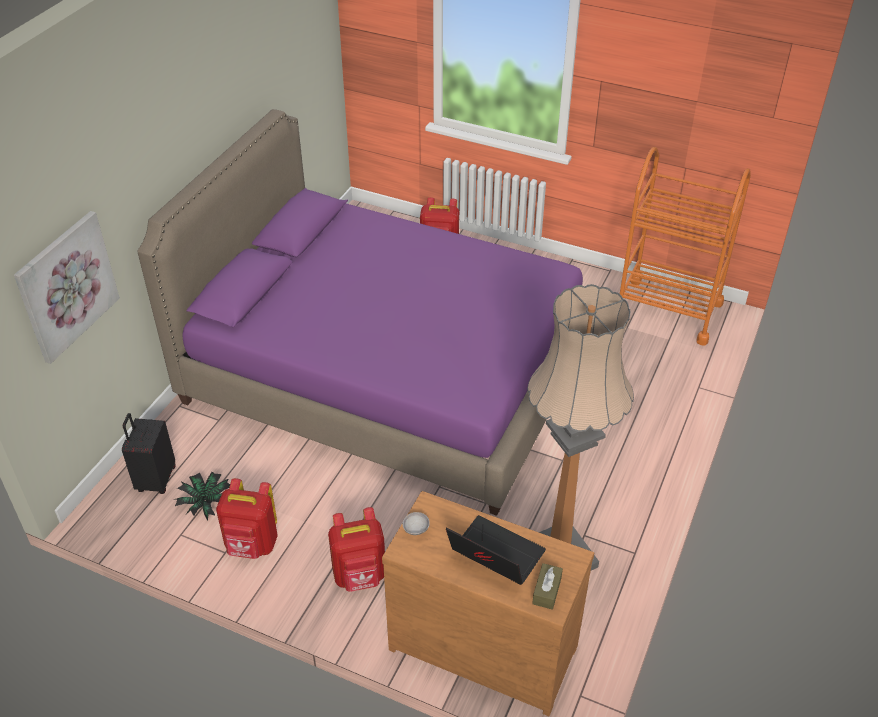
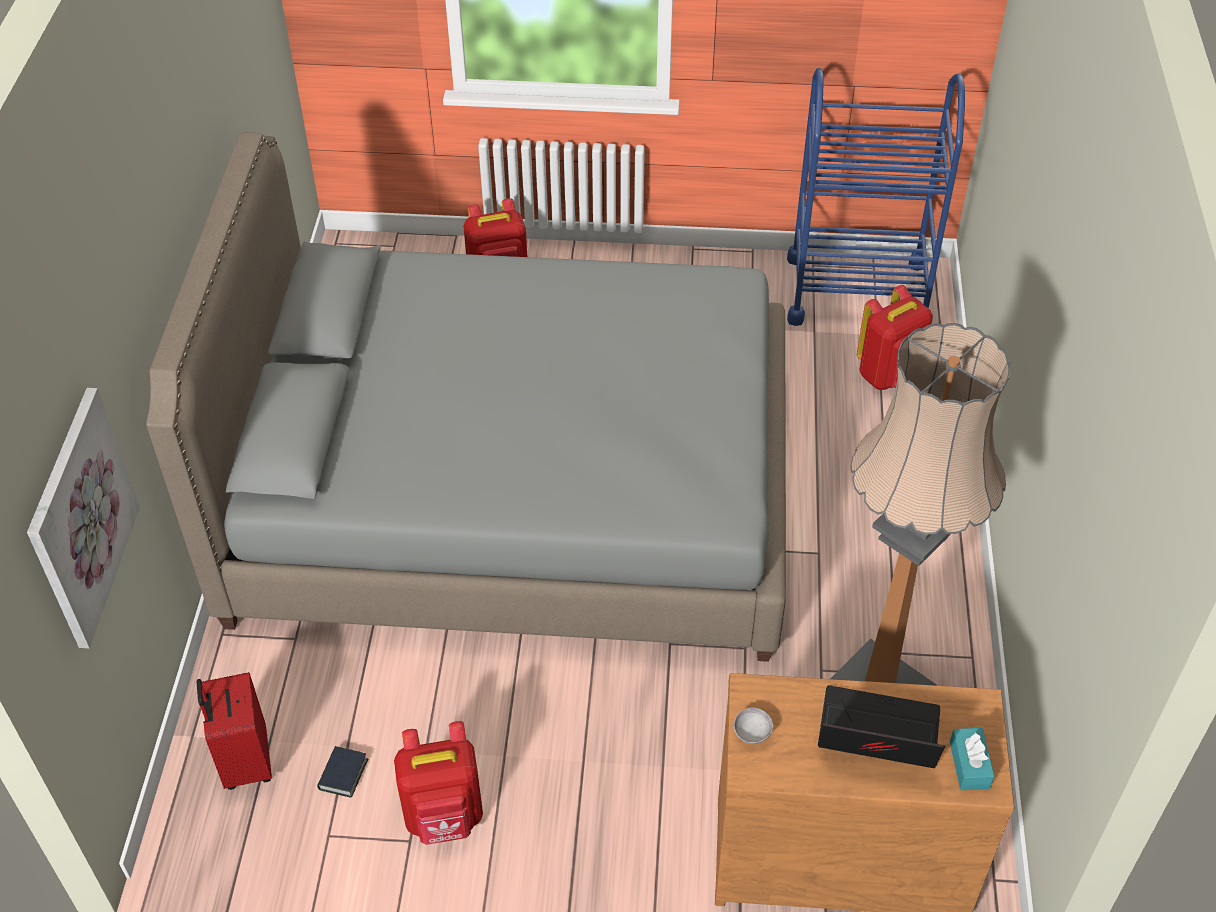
camera: 20 degrees left, 5 degrees up
black suitcase [122,413,176,494] -> red suitcase [197,672,272,790]
purple bed [137,109,583,516] -> grey bed [146,132,786,662]
potted plant [175,472,230,521] -> book [317,746,368,798]
red backpack [328,507,385,592] -> red backpack moved to [857,285,933,390]
brown tissue box [532,563,563,610] -> turquoise tissue box [950,728,995,790]
orange cart [620,147,751,346] -> blue cart [787,68,965,326]

